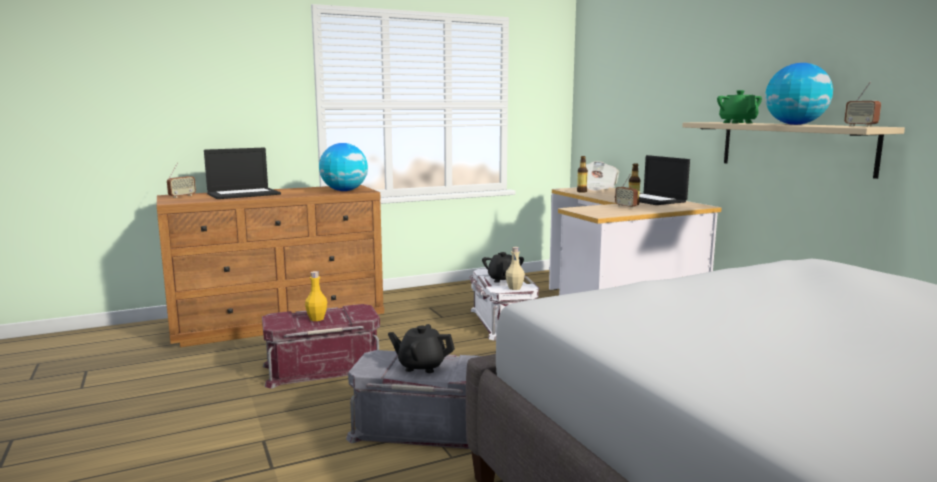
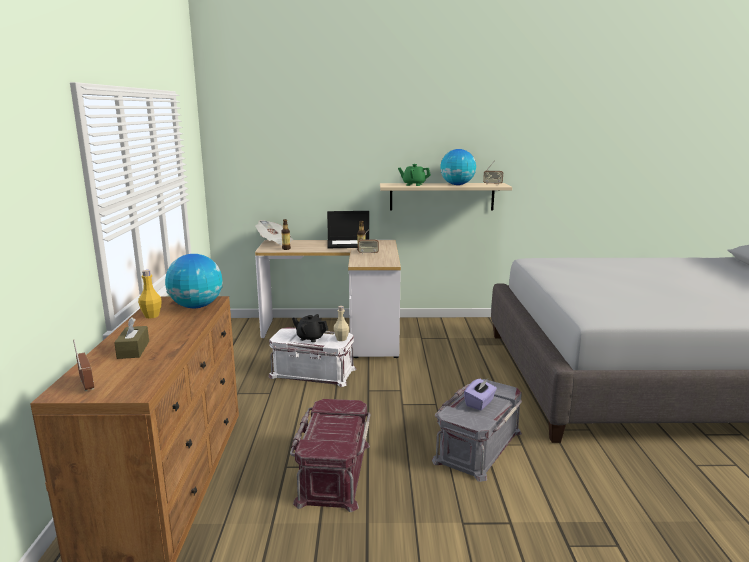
camera: 65 degrees left, 5 degrees up
laptop [204,148,281,199] -> brown tissue box [114,317,149,359]
yellow bottle [305,271,327,321] -> yellow bottle moved to [138,270,162,319]
black teapot [388,324,455,373] -> purple tissue box [464,379,497,411]

